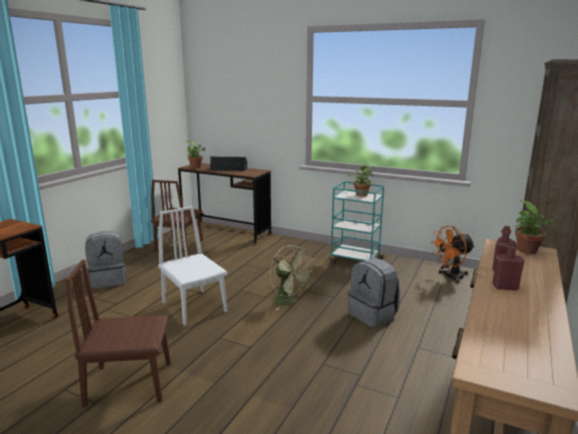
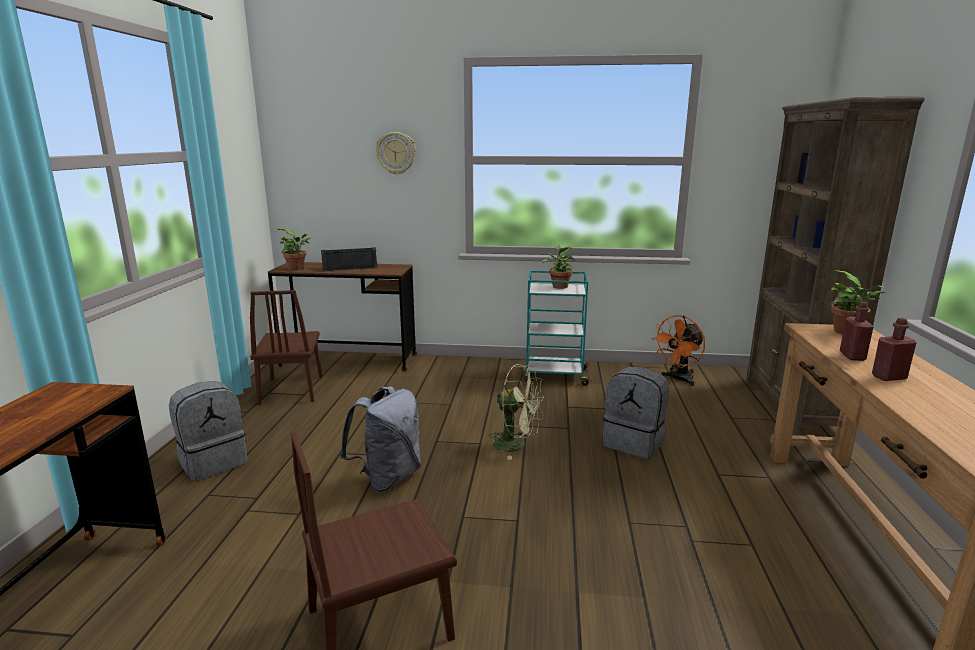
camera: 20 degrees left, 0 degrees up
white chair [158,206,227,326] -> grey backpack [340,387,421,492]
none -> wall clock [376,132,416,175]

